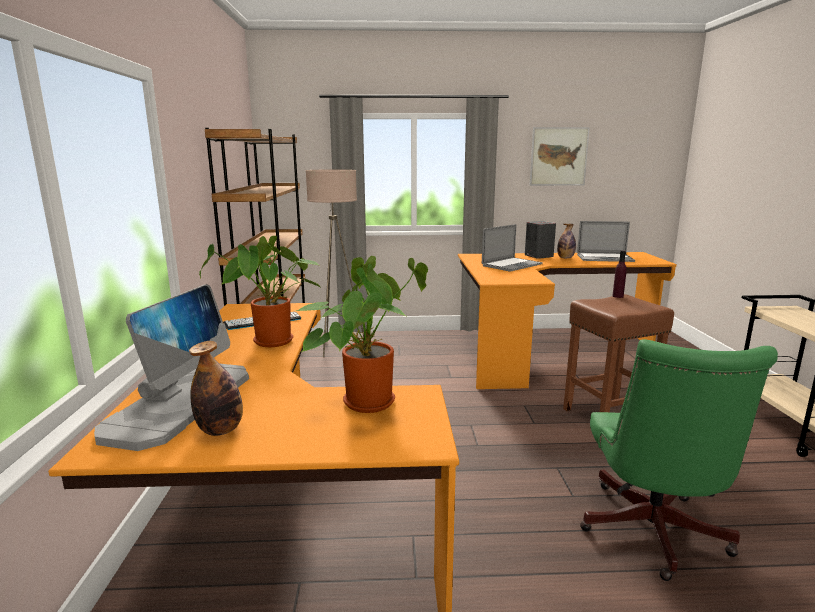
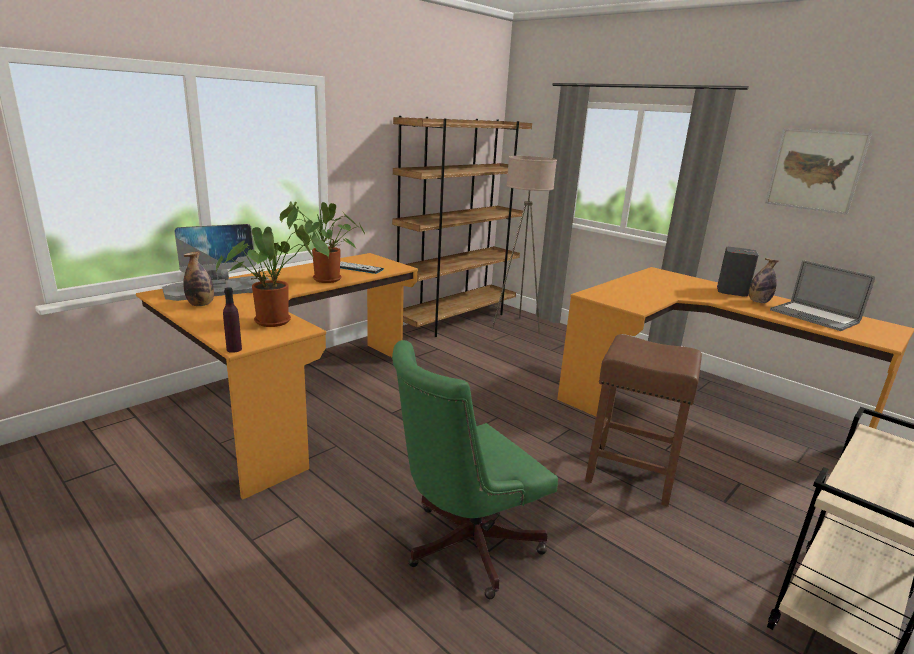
camera: 45 degrees right, 5 degrees up
laptop [482,224,543,272] -> none
purple bottle [612,251,627,298] -> purple bottle moved to [223,287,242,353]

